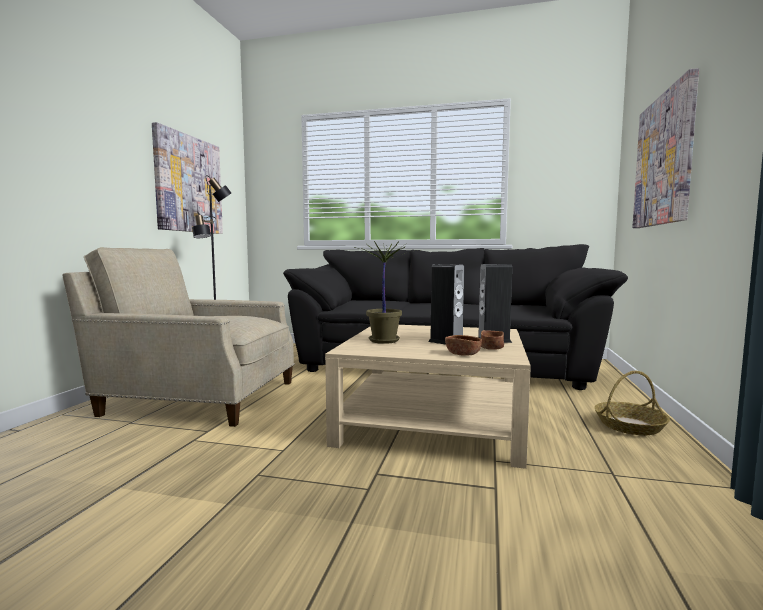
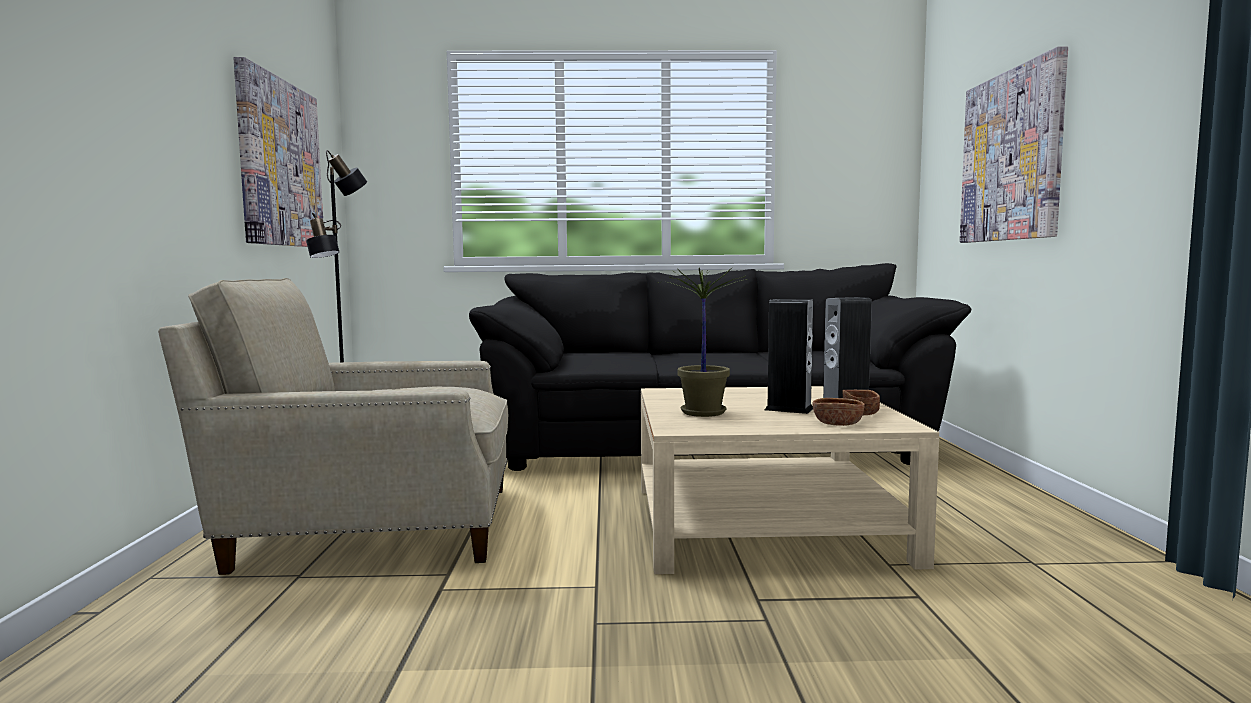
camera: 15 degrees left, 0 degrees up
basket [595,371,670,435] -> none

